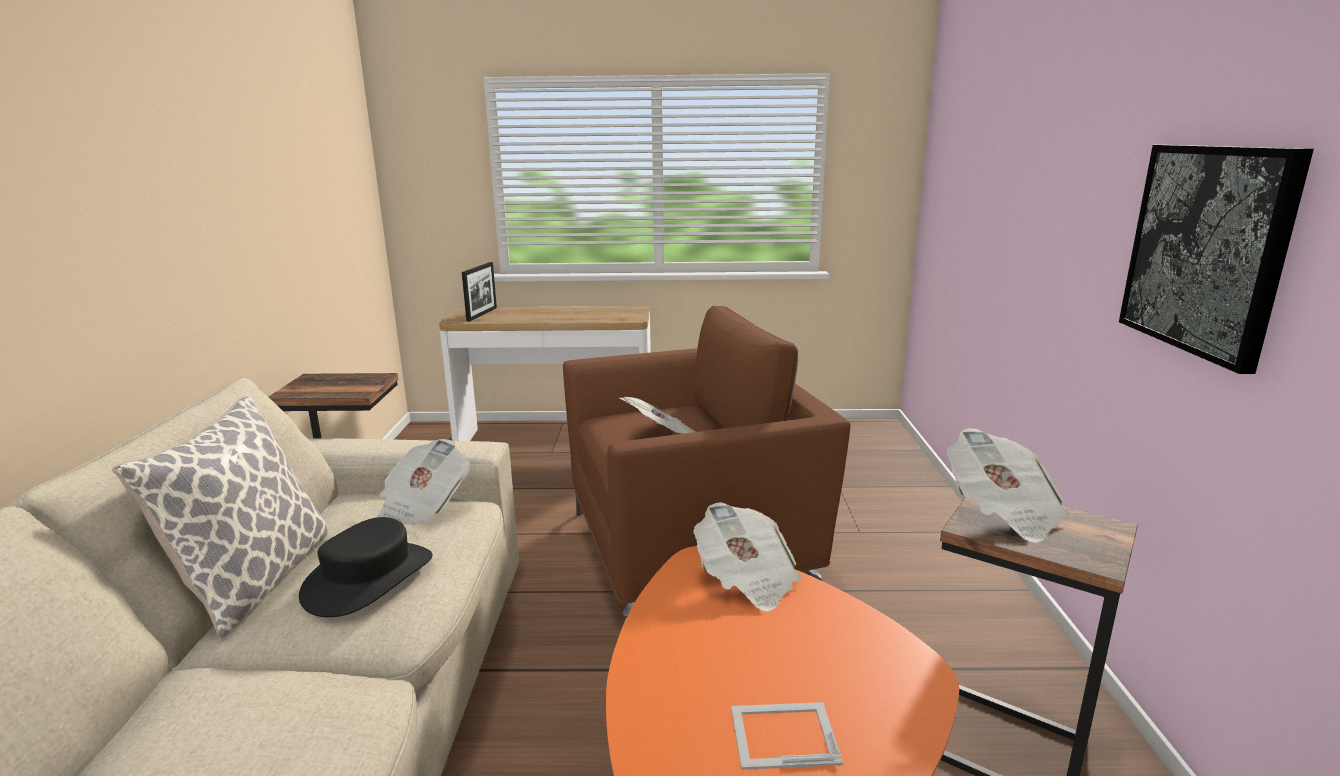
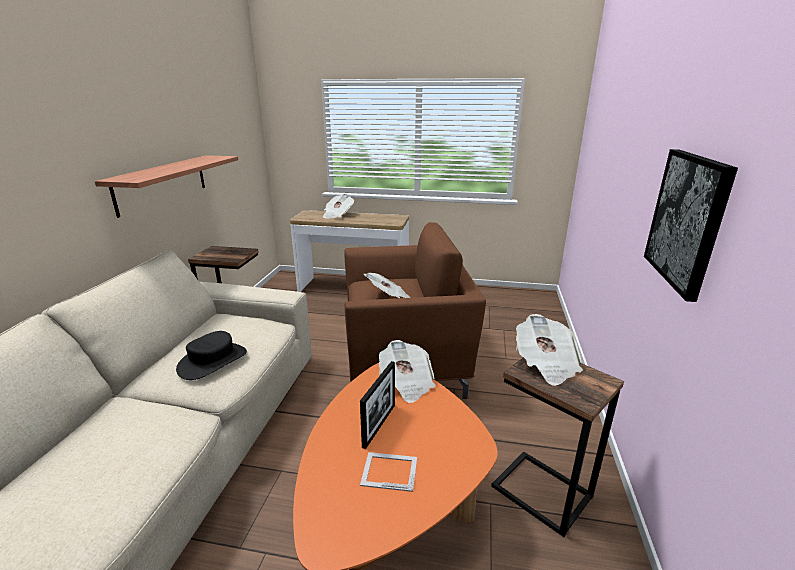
camera: 10 degrees right, 5 degrees up
pillow [112,395,329,637] -> none
newspaper [376,439,470,525] -> newspaper moved to [323,194,354,218]
picture frame [462,262,497,321] -> picture frame moved to [360,361,395,449]
none -> shelf [95,155,238,218]

